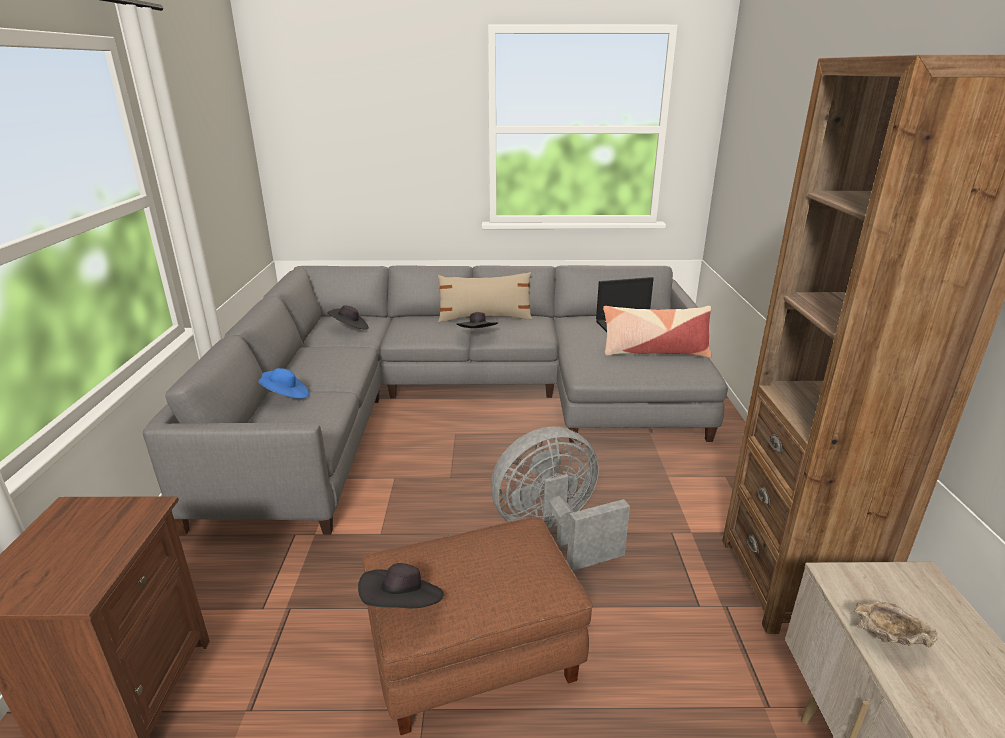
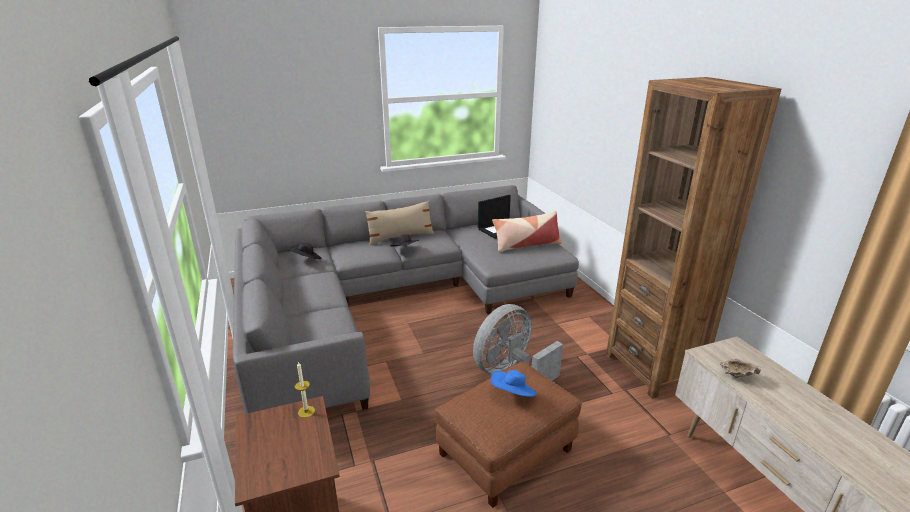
camera: 20 degrees left, 0 degrees up
blue hat [258,368,309,398] -> blue hat moved to [491,370,537,397]
black hat [358,563,443,608] -> none
none -> candle [295,362,315,418]

